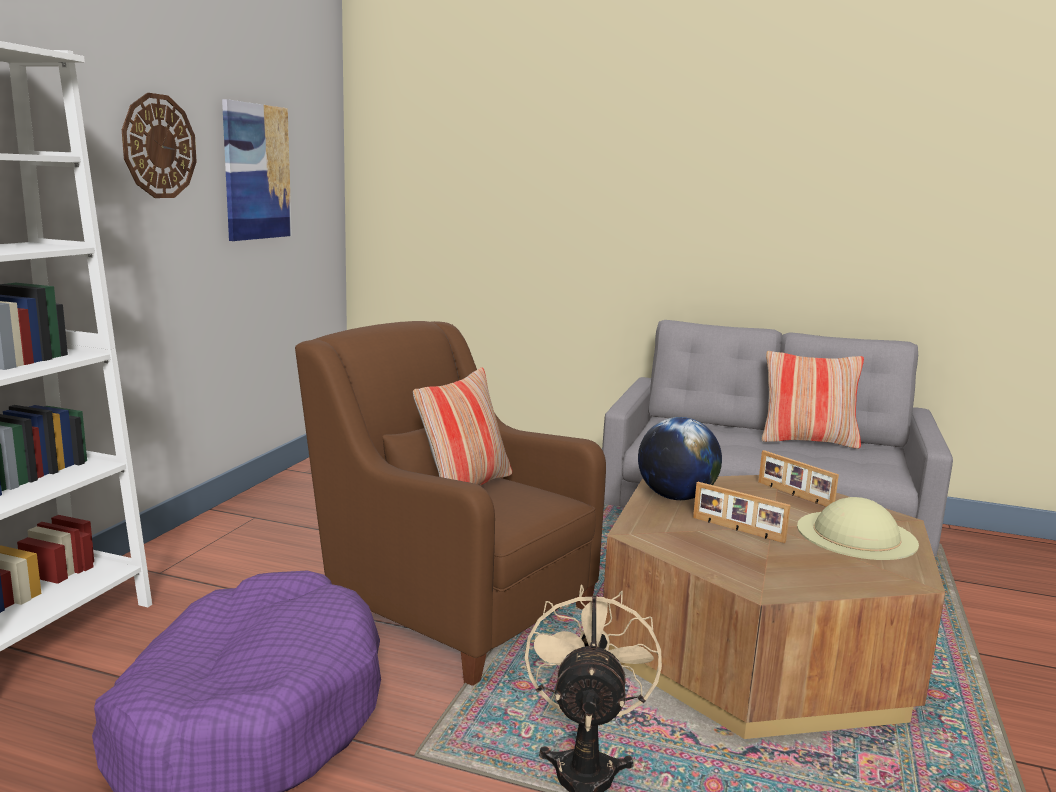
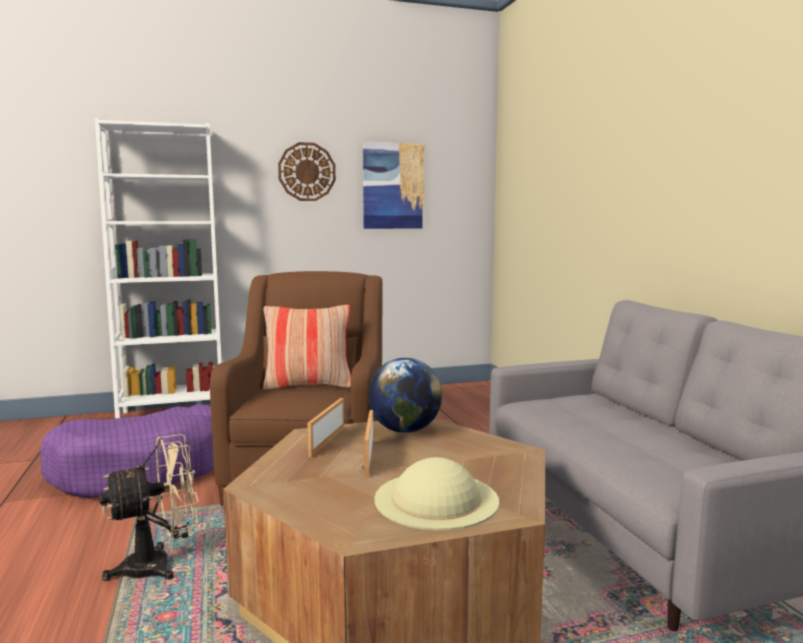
camera: 55 degrees right, 5 degrees down
picture frame [758,450,839,507] -> picture frame moved to [307,398,344,458]
pillow [761,351,864,449] -> none

